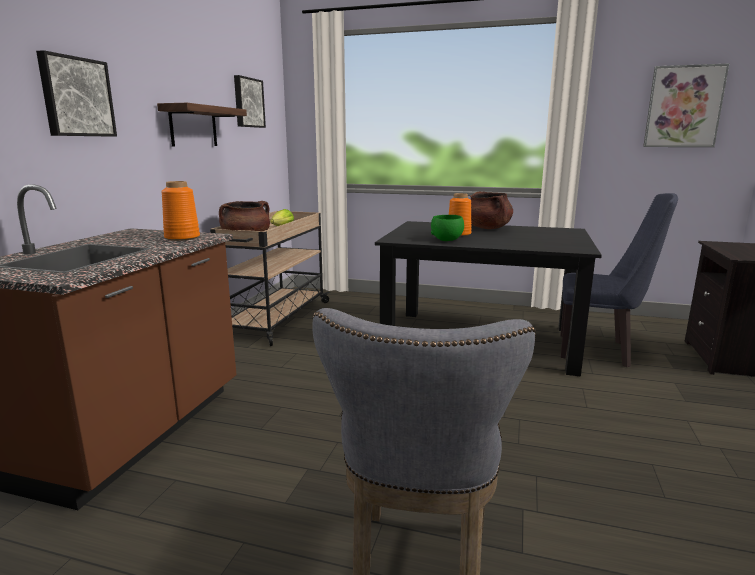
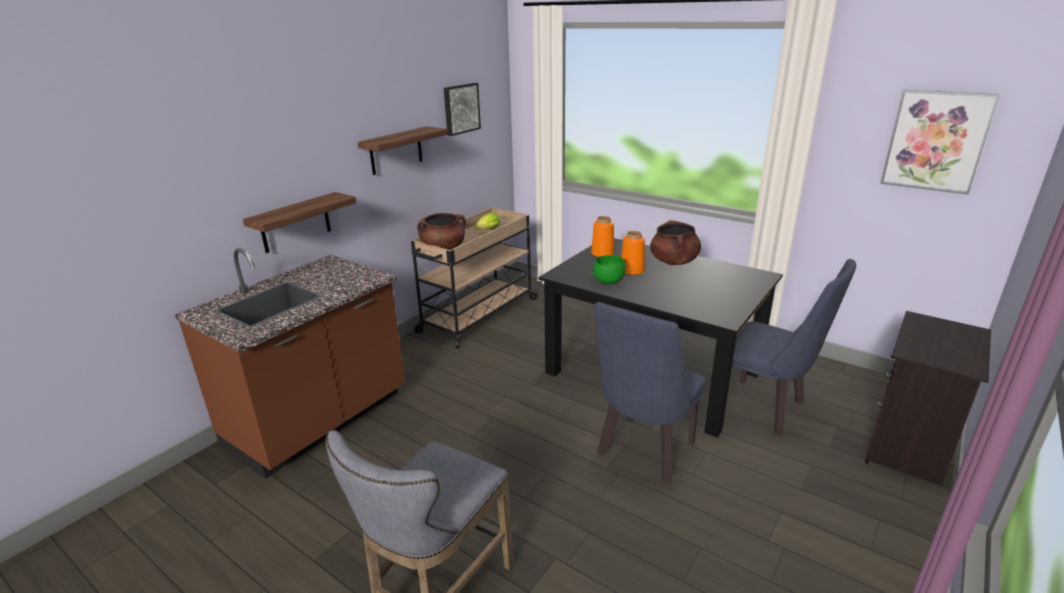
camera: 20 degrees right, 10 degrees up
picture [36,50,117,137] -> none
orange vase [162,181,200,241] -> orange vase moved to [591,216,614,257]
none -> shelf [243,192,357,253]
none -> blue chair [595,302,706,483]

